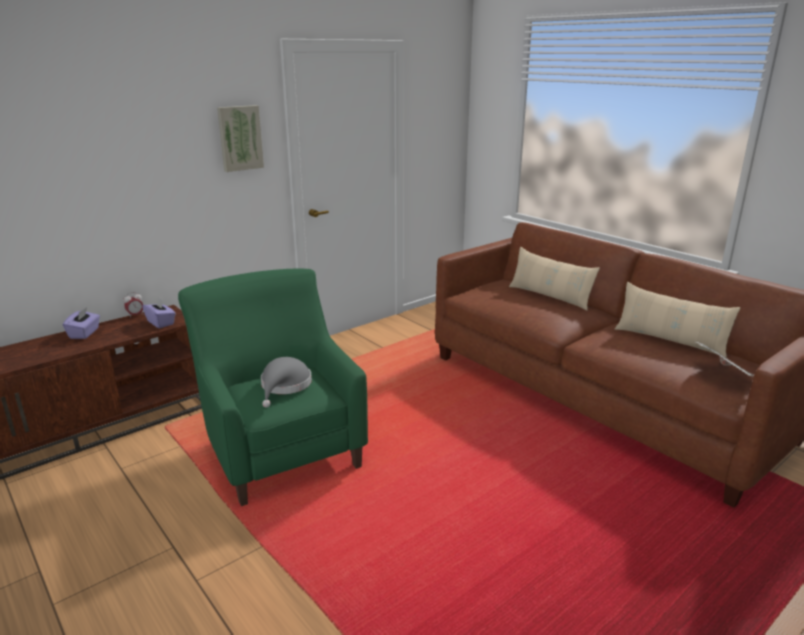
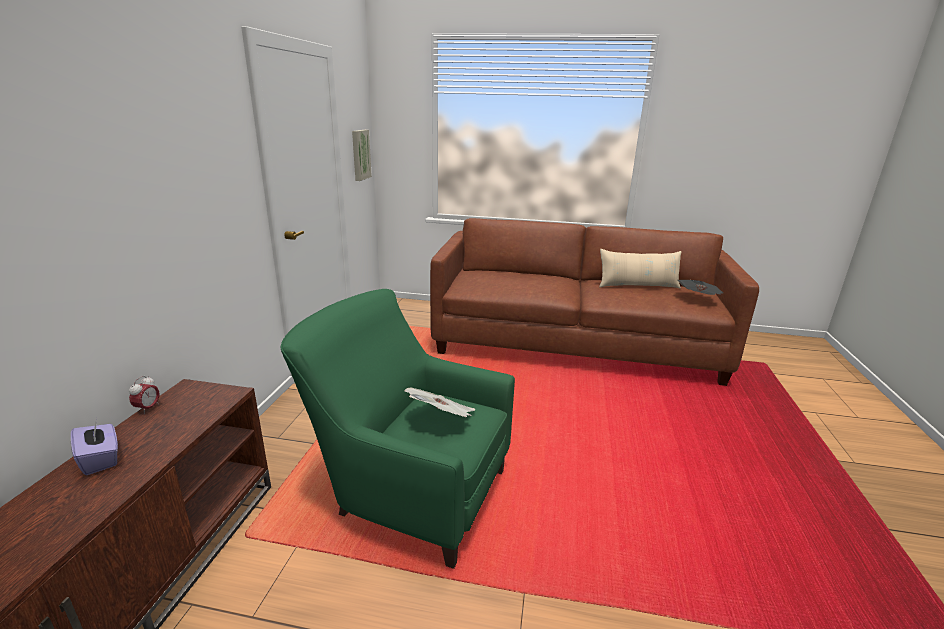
camera: 40 degrees left, 0 degrees up
purple tissue box [142,297,176,328] -> none
picture [217,105,264,172] -> picture moved to [352,130,372,181]
grey hat [261,357,312,408] -> newspaper [404,387,476,417]
beige pillow [509,247,600,311] -> none

